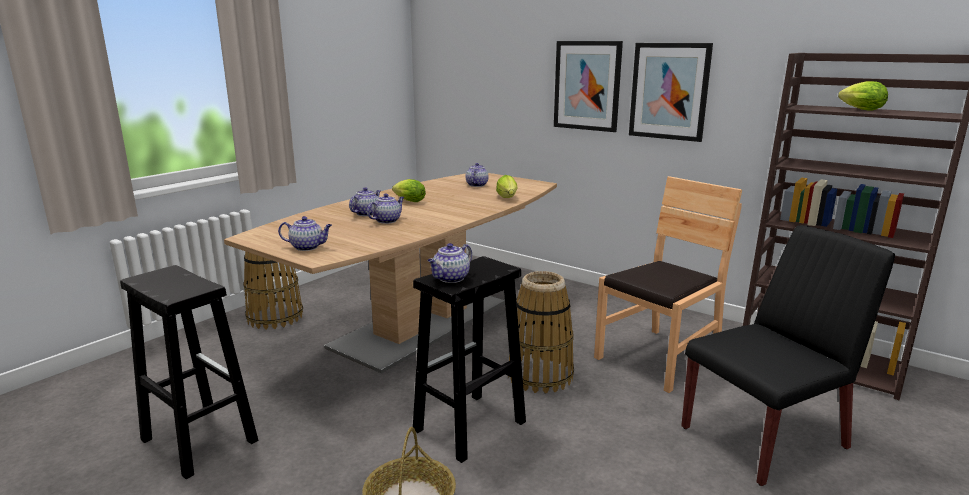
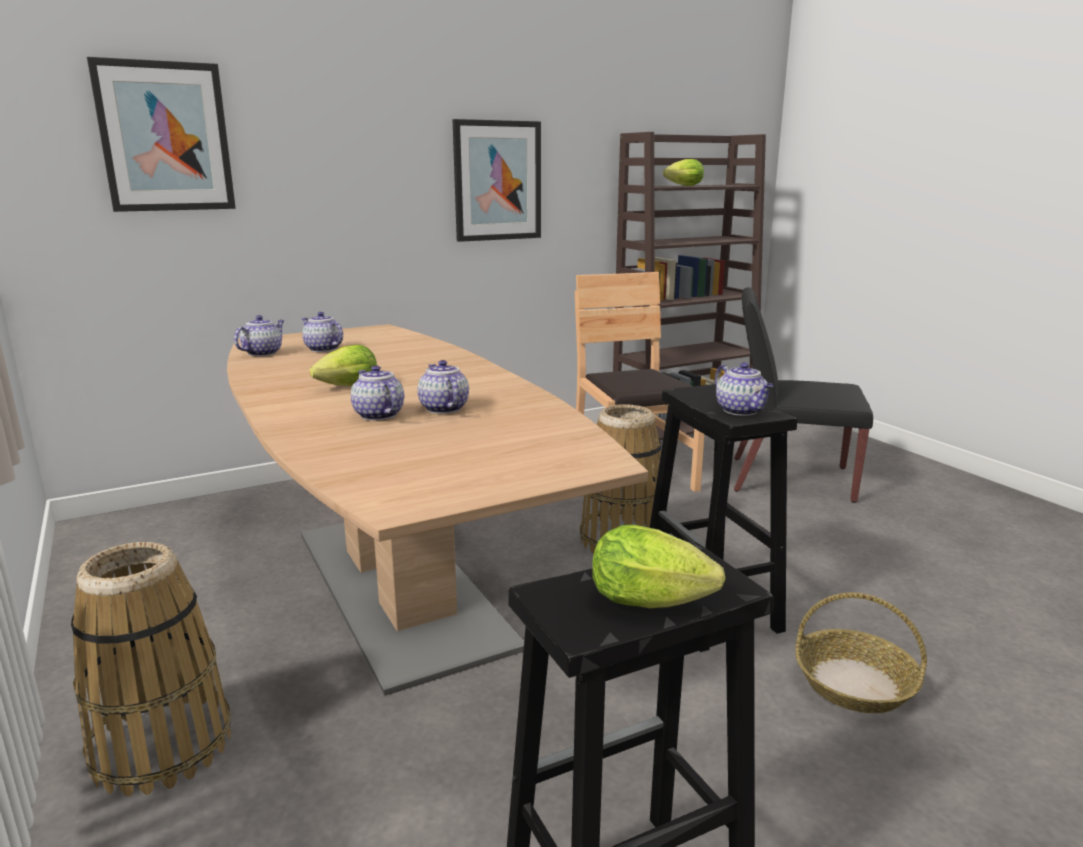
camera: 65 degrees left, 0 degrees up
teapot [278,216,332,251] -> teapot moved to [234,315,285,356]
lettuce [496,175,518,198] -> lettuce moved to [592,525,726,608]
picture [554,41,623,132] -> picture moved to [87,57,236,212]
black chair [681,225,895,486] -> black chair turned 75 degrees counterclockwise [734,287,873,503]

